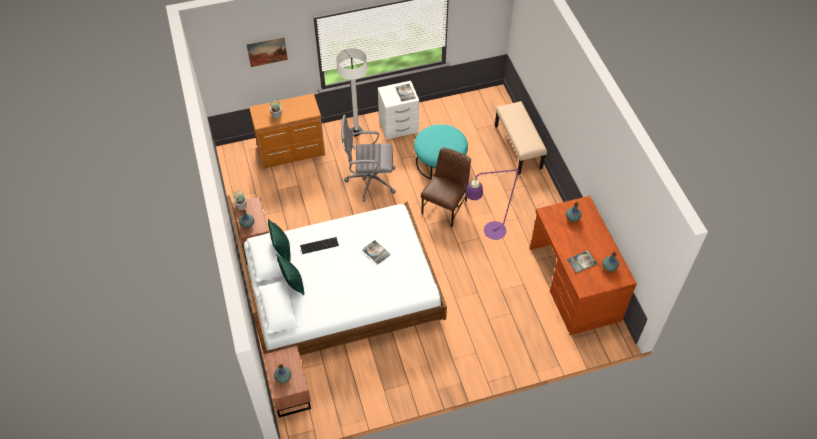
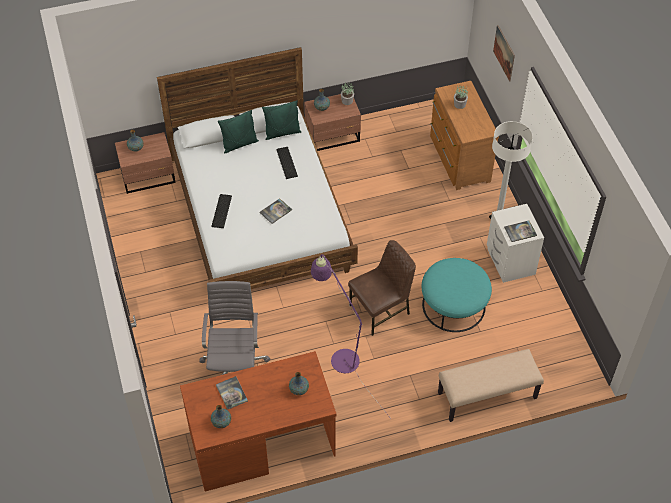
camera: 90 degrees right, 0 degrees up
grey office chair [341,115,396,202] -> grey office chair moved to [200,281,270,375]
brown chair [421,147,471,227] -> brown chair turned 60 degrees counterclockwise [348,240,416,336]
none -> keyboard [211,194,232,228]

